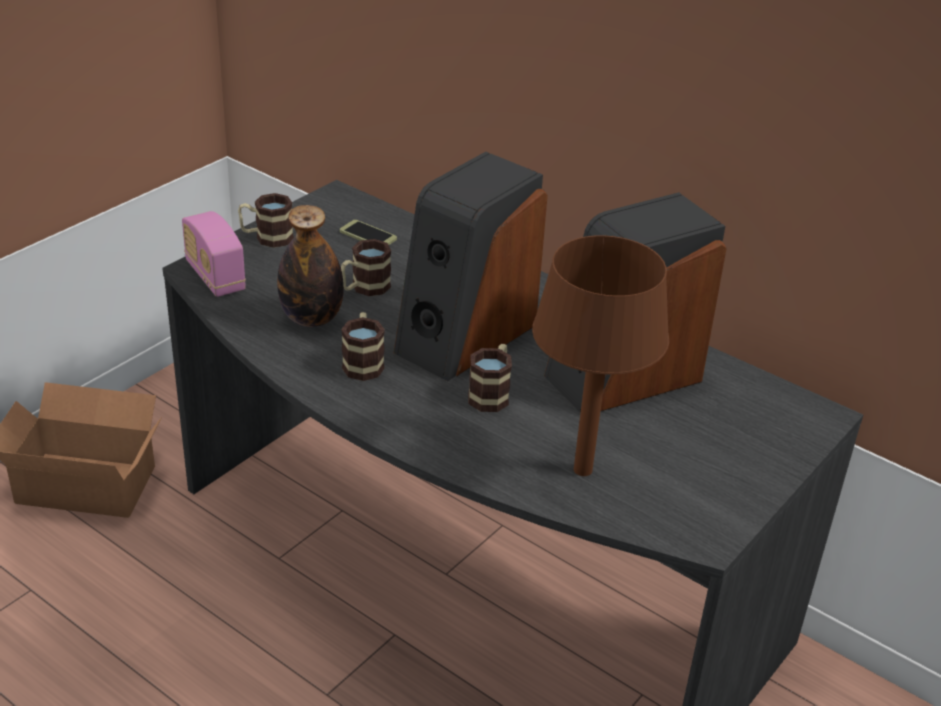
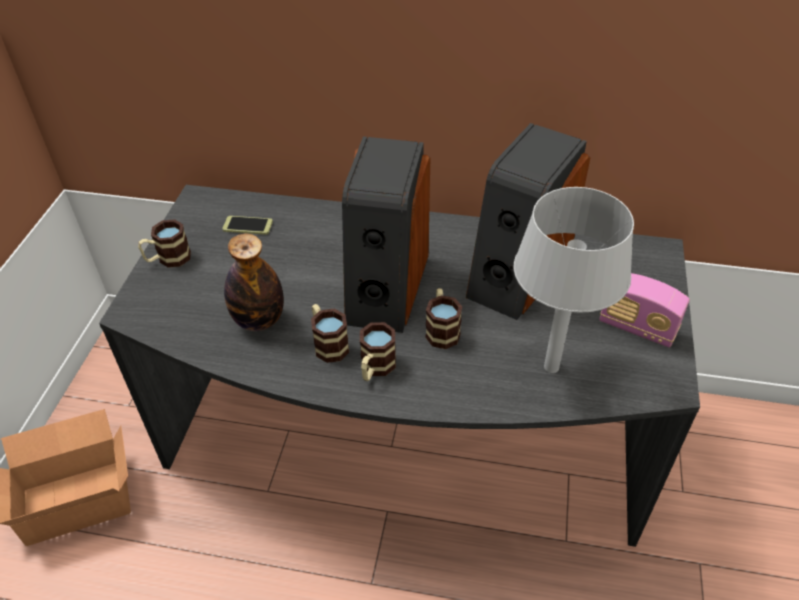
camera: 25 degrees left, 10 degrees up
radio [182,211,246,297] -> radio moved to [599,273,690,348]
mug [341,239,391,296] -> mug moved to [360,322,396,381]
brown table lamp [532,235,669,476] -> grey table lamp [514,187,634,373]

